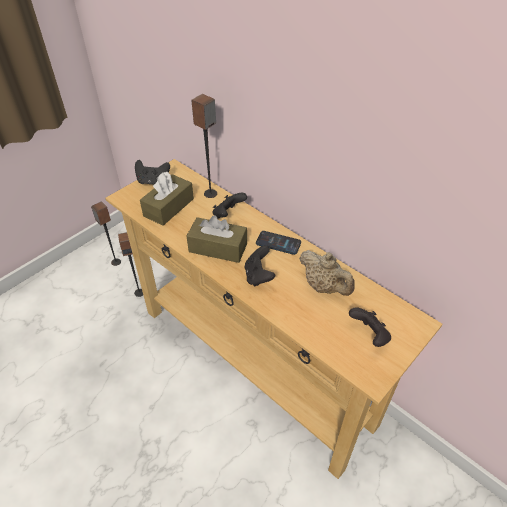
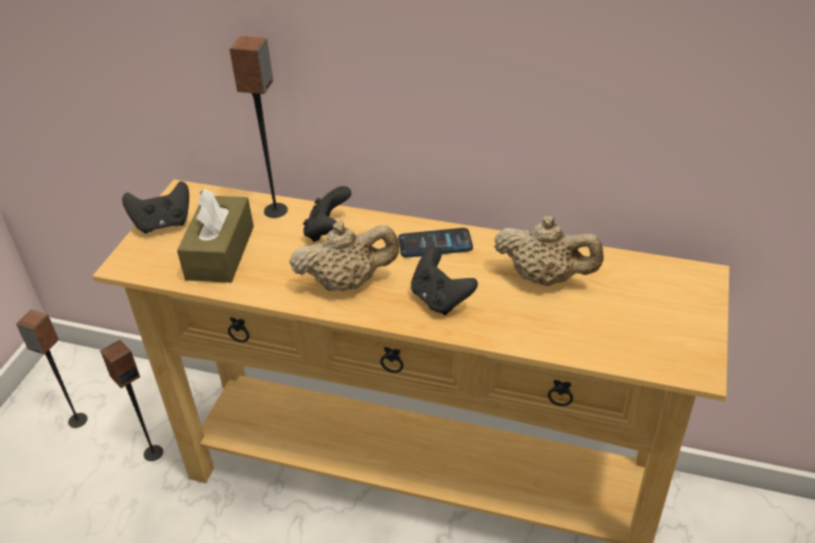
camera: 25 degrees left, 5 degrees down
brown tissue box [187,215,247,263] -> beige teapot [289,221,399,291]
black game controller [349,307,391,347] -> none

